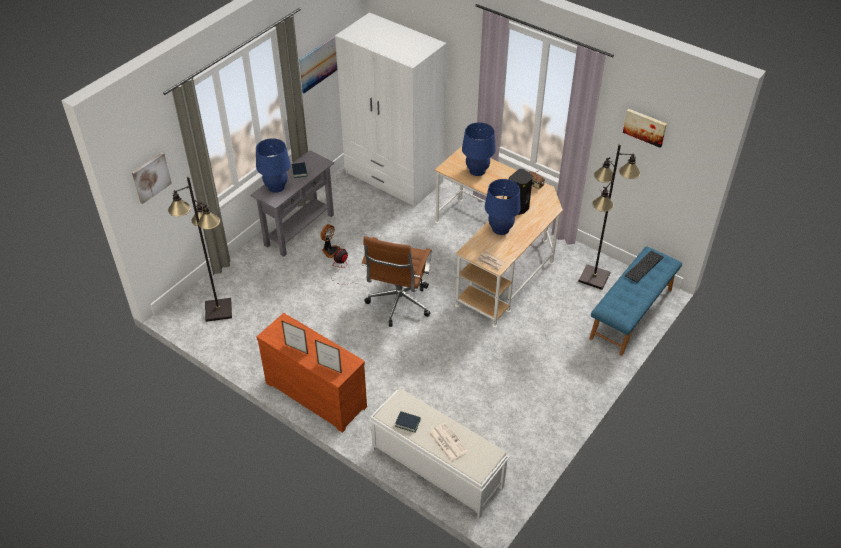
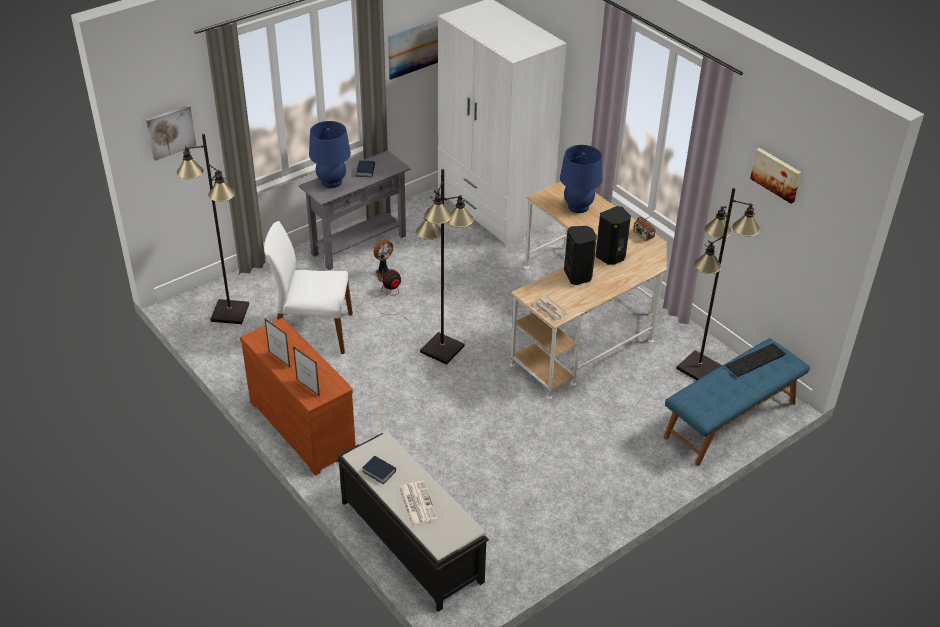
camera: 15 degrees right, 5 degrees down
brown office chair [361,236,432,327] -> black floor lamp [416,169,474,365]
white bench [369,389,509,519] -> black bench [337,432,489,612]
blue table lamp [485,179,521,235] -> black speaker [564,226,597,285]
none -> white chair [264,221,353,354]

